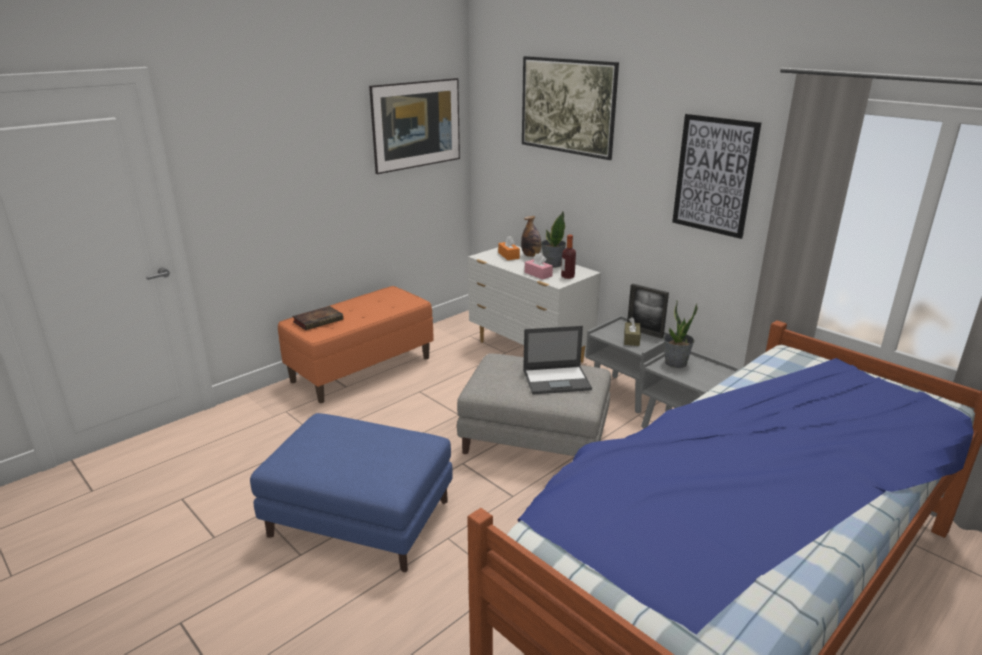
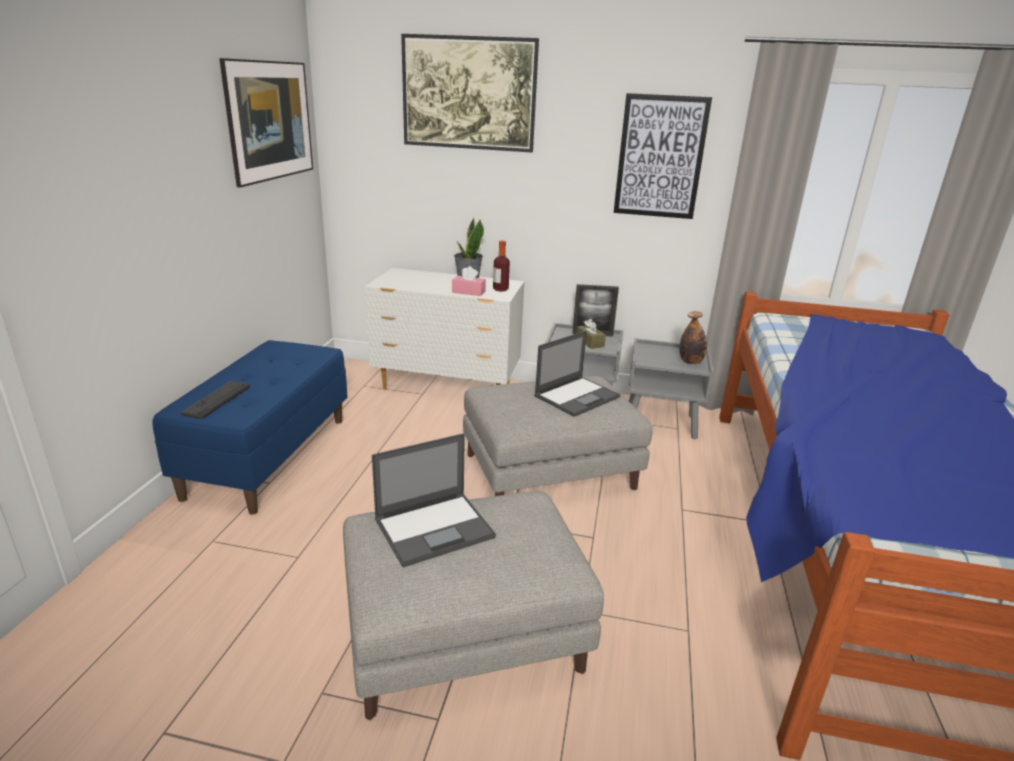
camera: 35 degrees left, 0 degrees up
blue ottoman [250,413,453,572] -> grey ottoman [343,491,604,720]
orange bench [278,286,434,403] -> blue bench [152,340,348,514]
book [292,306,344,330] -> keyboard [181,381,250,419]
orange tissue box [498,236,520,260] -> none
bottle [521,216,541,257] -> bottle moved to [680,311,707,364]
potted plant [664,301,698,368] -> none
none -> laptop [372,433,496,568]

